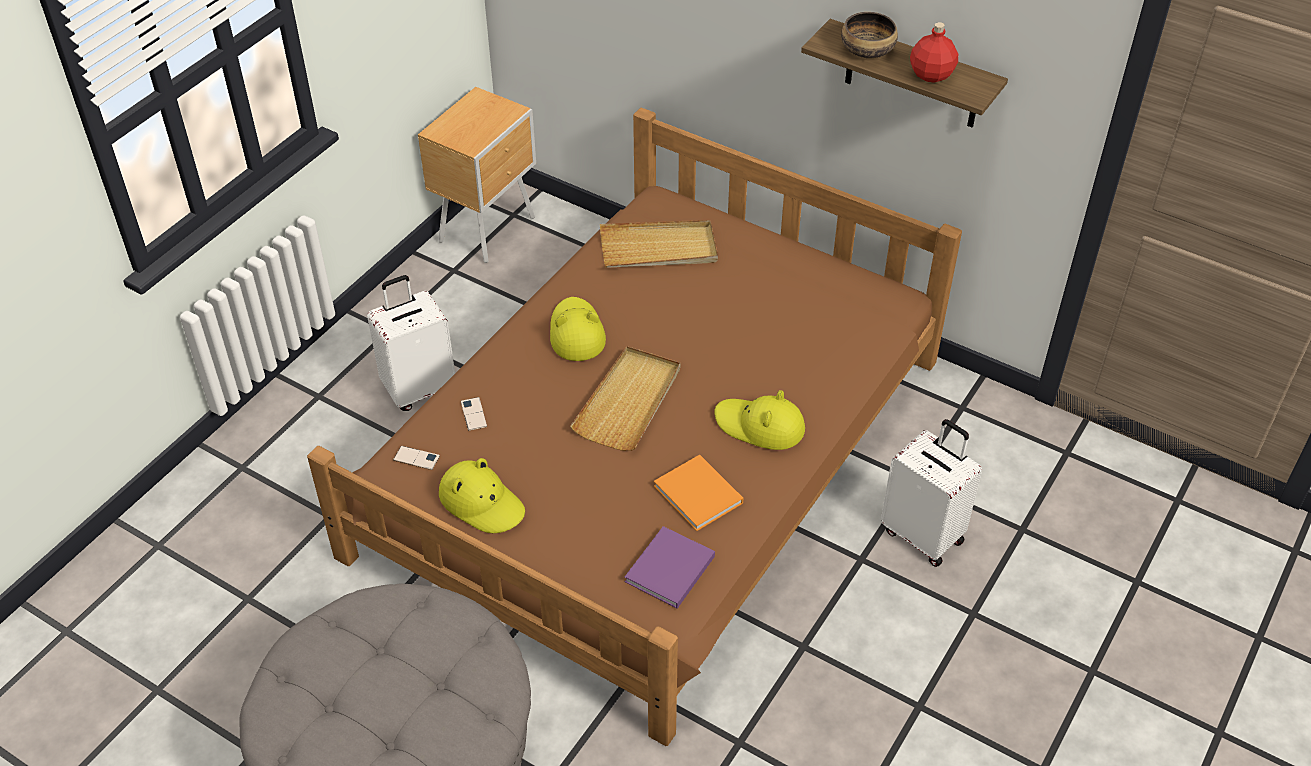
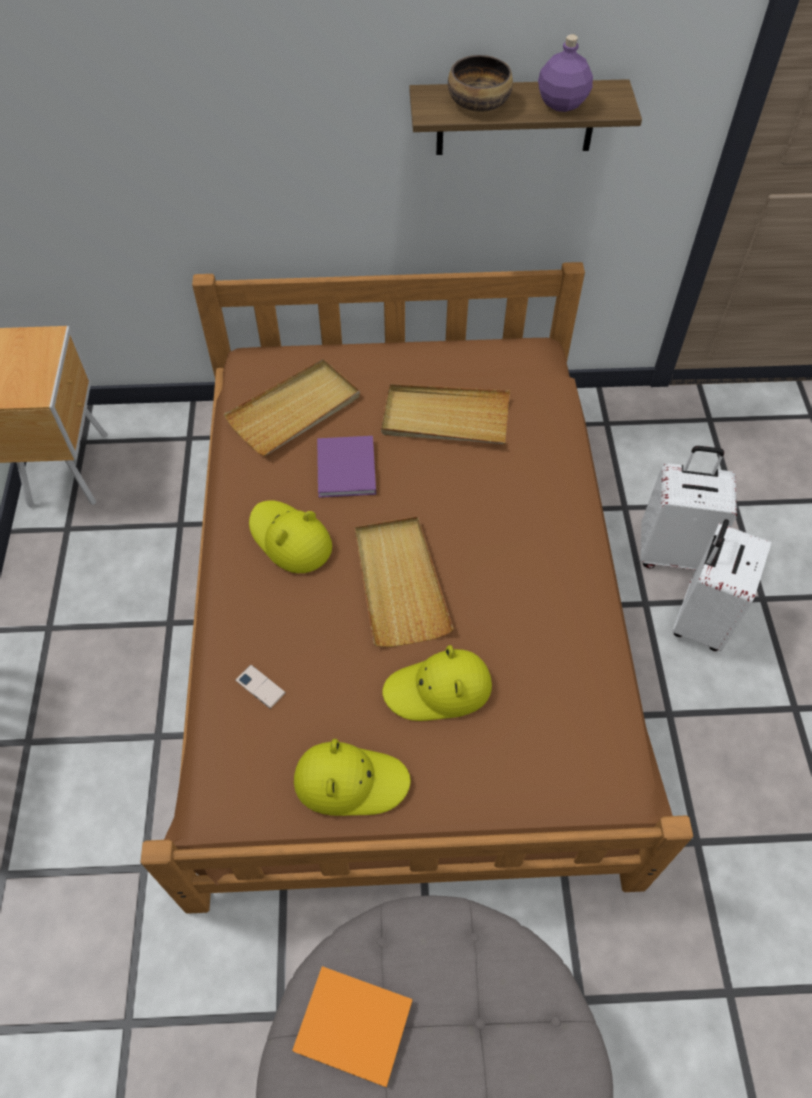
camera: 35 degrees left, 10 degrees up
white suitcase [367,275,455,411] -> white suitcase moved to [672,519,771,651]
phone [393,446,440,470] -> none
purple book [625,526,715,609] -> purple book moved to [317,436,376,498]
orange book [654,455,743,531] -> orange book moved to [292,966,412,1088]
yellow hat [715,390,805,450] -> yellow hat moved to [382,645,492,721]
red bottle [910,22,958,83] -> purple bottle [538,34,593,112]
none -> beige tray [381,384,510,444]

